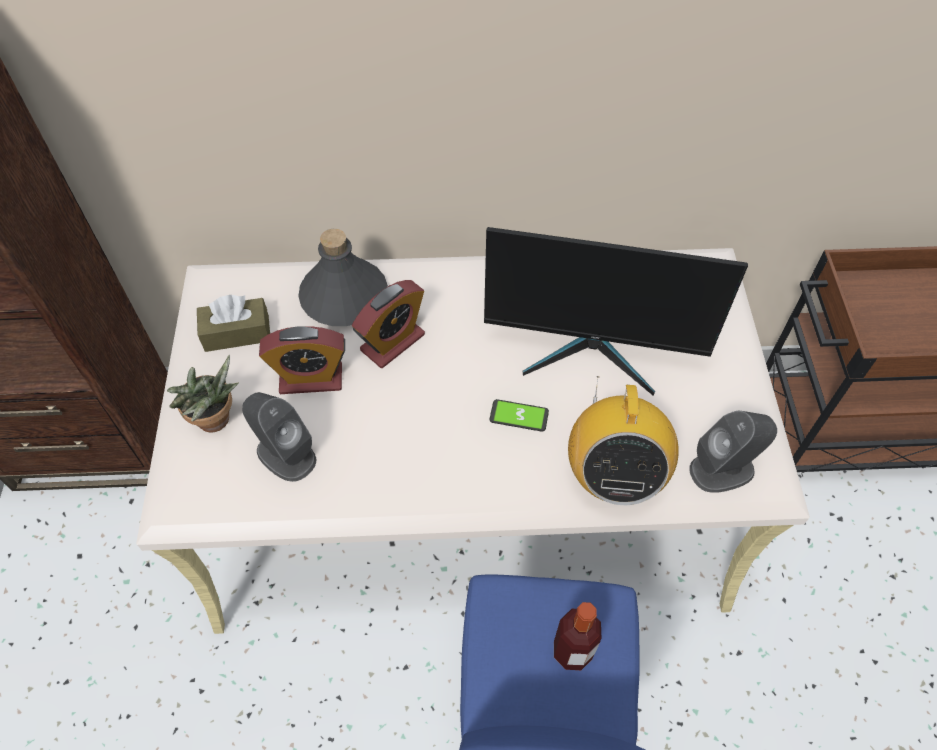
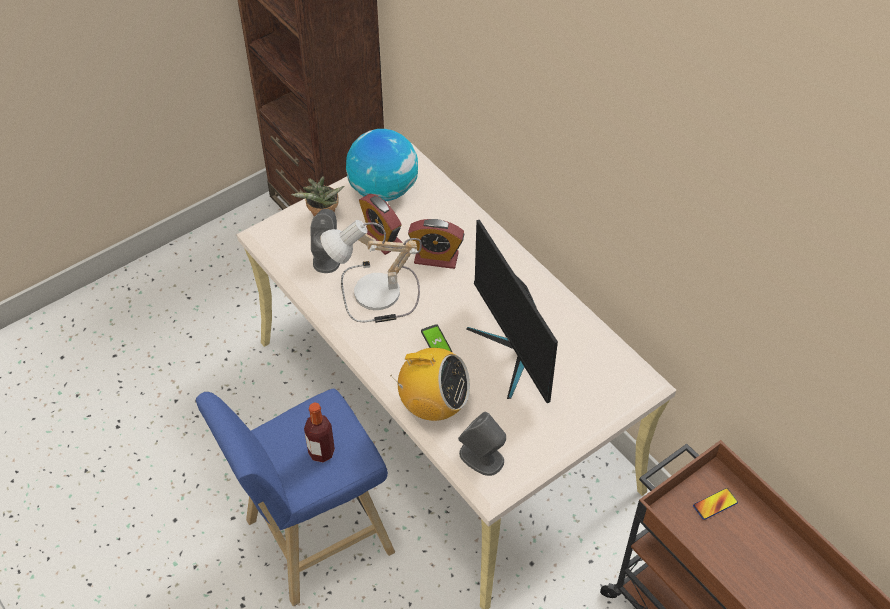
camera: 55 degrees right, 5 degrees down
brown tissue box [197,295,270,352] -> globe [346,129,418,201]
grey bottle [298,229,388,326] -> none
radio [568,376,679,505] -> radio turned 135 degrees counterclockwise [390,348,470,421]
none -> table lamp [321,220,422,323]
none -> phone [693,488,738,520]

